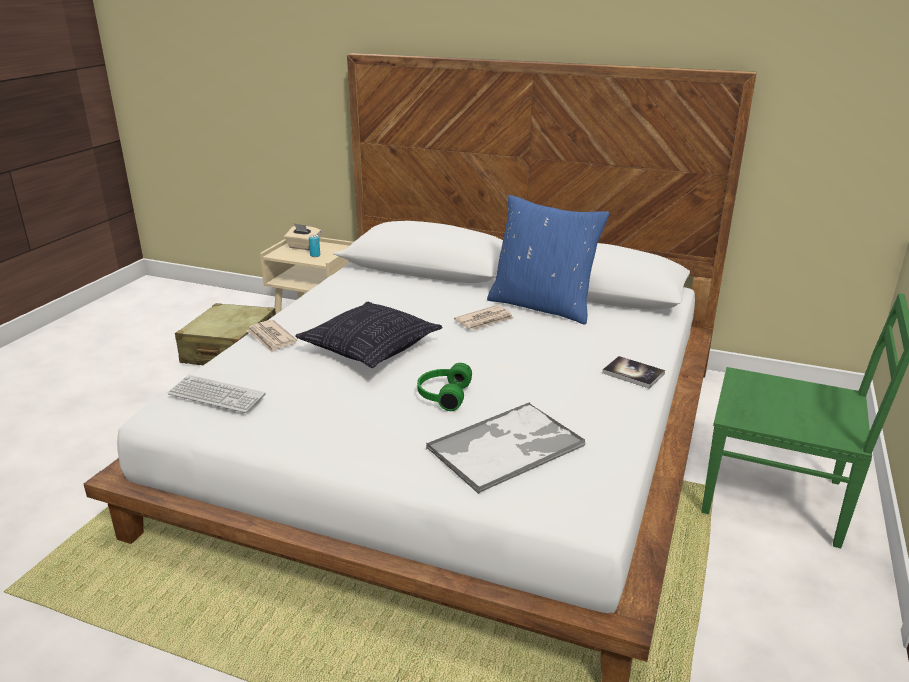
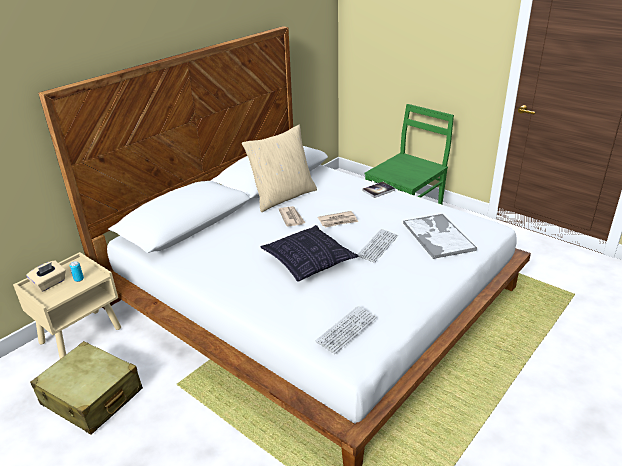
camera: 70 degrees left, 5 degrees up
newspaper [246,320,297,353] -> newspaper moved to [318,211,358,228]
green headphones [417,363,472,411] -> keyboard [357,229,398,263]
blue pillow [487,195,610,325] -> beige pillow [242,125,317,212]

